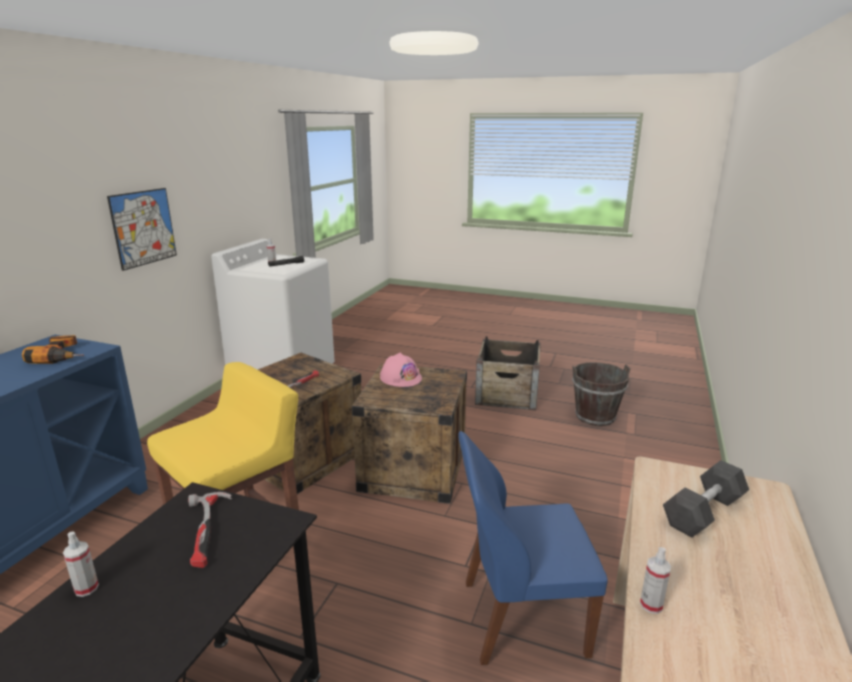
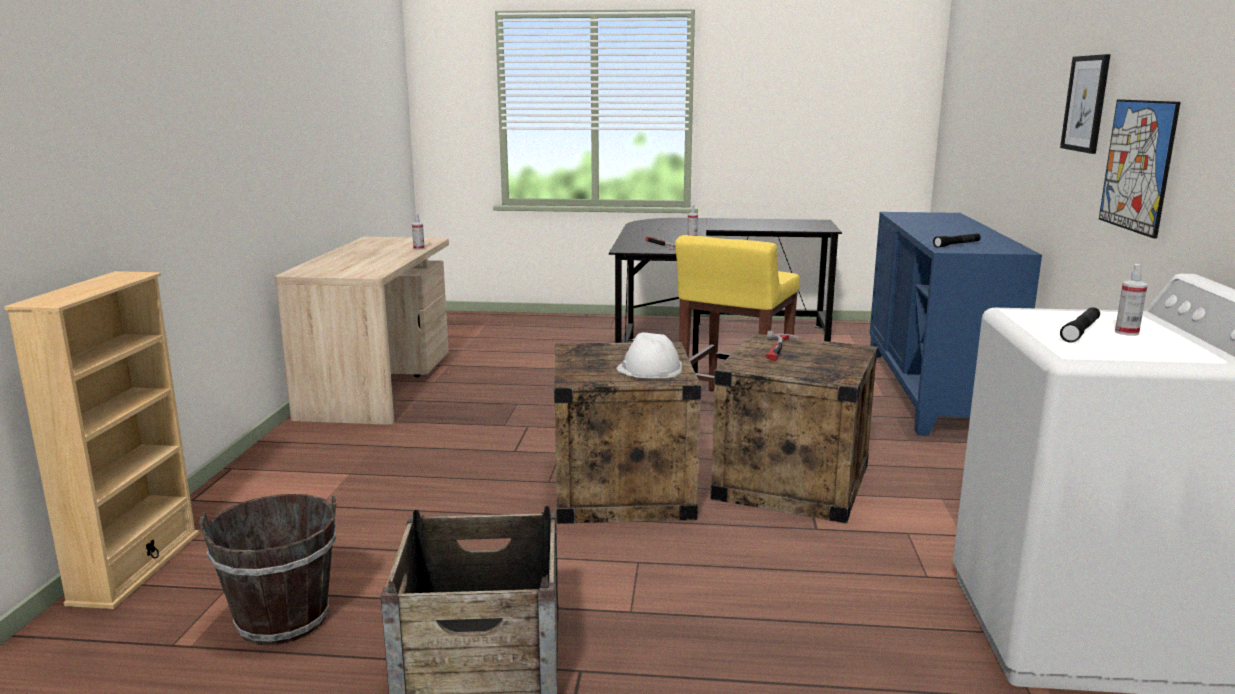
camera: 165 degrees right, 5 degrees down
power drill [22,335,84,364] -> black flashlight [933,233,981,248]
pink hard hat [380,353,422,387] -> white hard hat [616,333,682,379]
blue chair [458,431,608,665] -> none
grey dumbbell [663,460,749,538] -> none
none -> beige bookcase [5,271,199,609]
none -> picture [1060,54,1110,154]

